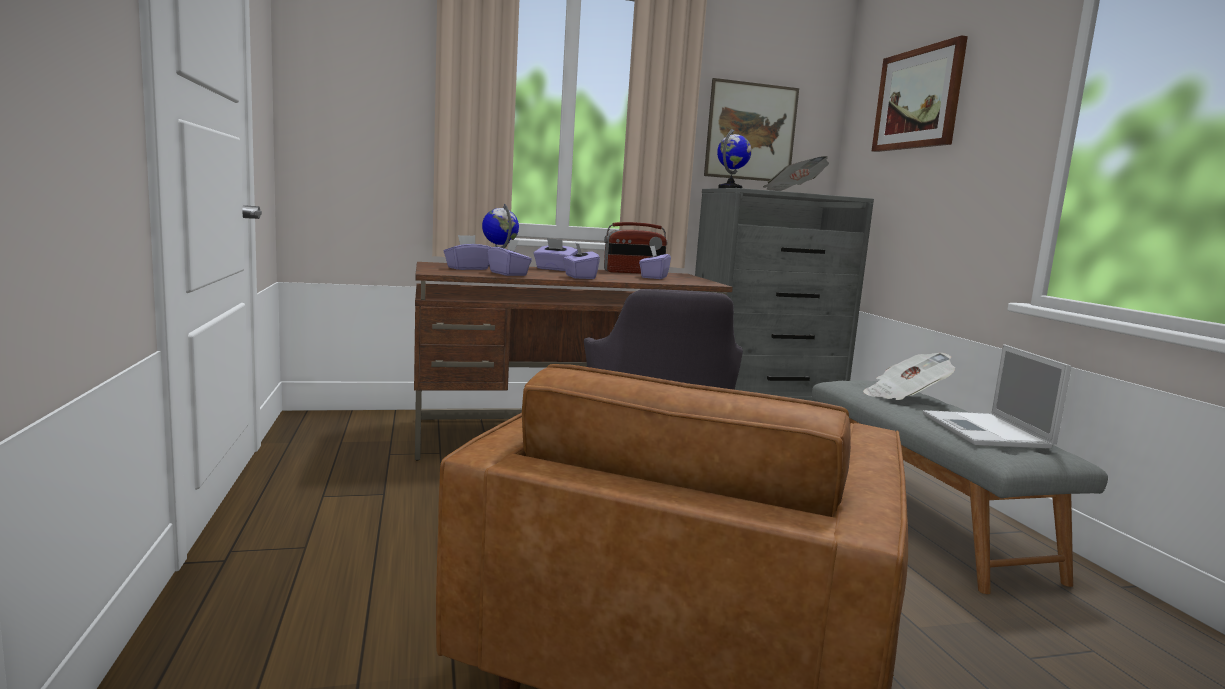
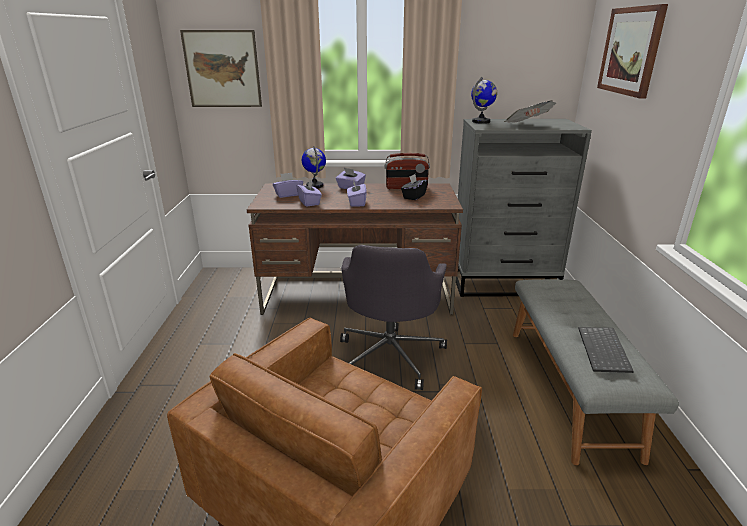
camera: 15 degrees right, 15 degrees up
purple tissue box [639,245,671,279] -> black tissue box [401,174,428,200]
picture [704,78,799,181] -> picture moved to [180,30,262,107]
newspaper [863,353,955,400] -> none
laptop [923,344,1071,449] -> keyboard [579,327,633,373]

